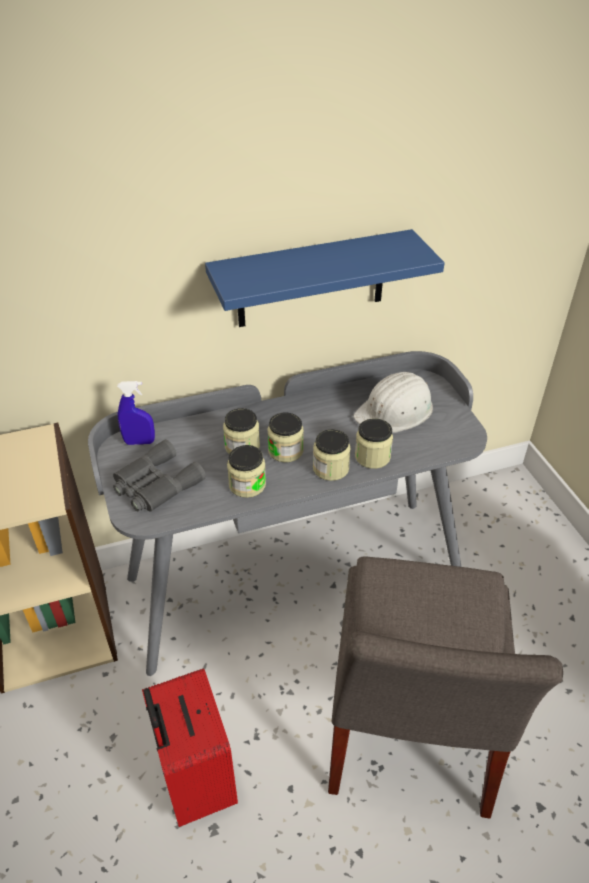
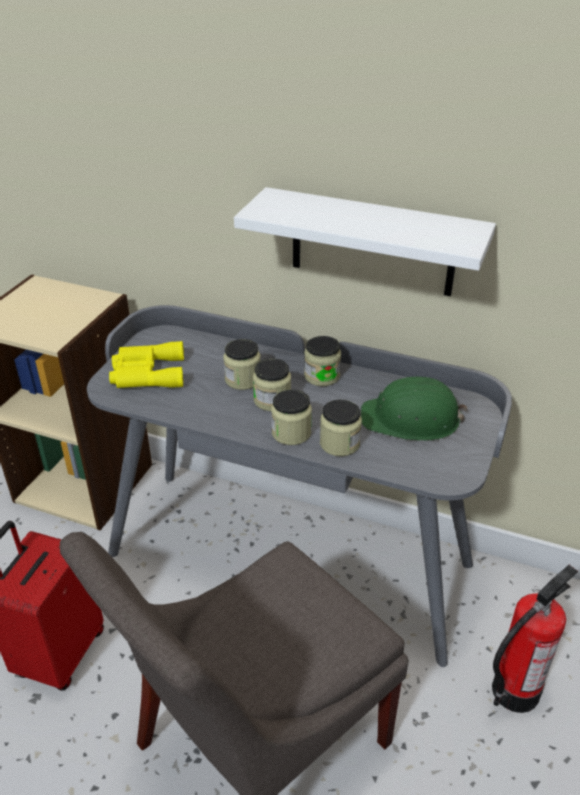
camera: 40 degrees right, 5 degrees down
grey binoculars [113,439,206,512] -> yellow binoculars [109,341,184,388]
blue spray bottle [117,381,155,445] -> none
blue shelf [205,229,445,327] -> white shelf [234,187,496,296]
jar [227,445,266,498] -> jar moved to [304,336,341,386]
white hard hat [353,372,433,433] -> green hard hat [361,377,468,441]
none -> fire extinguisher [492,565,578,713]

